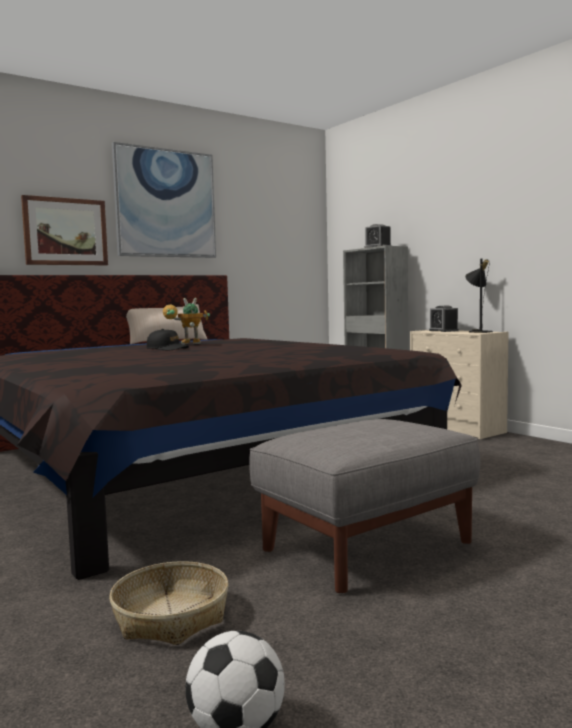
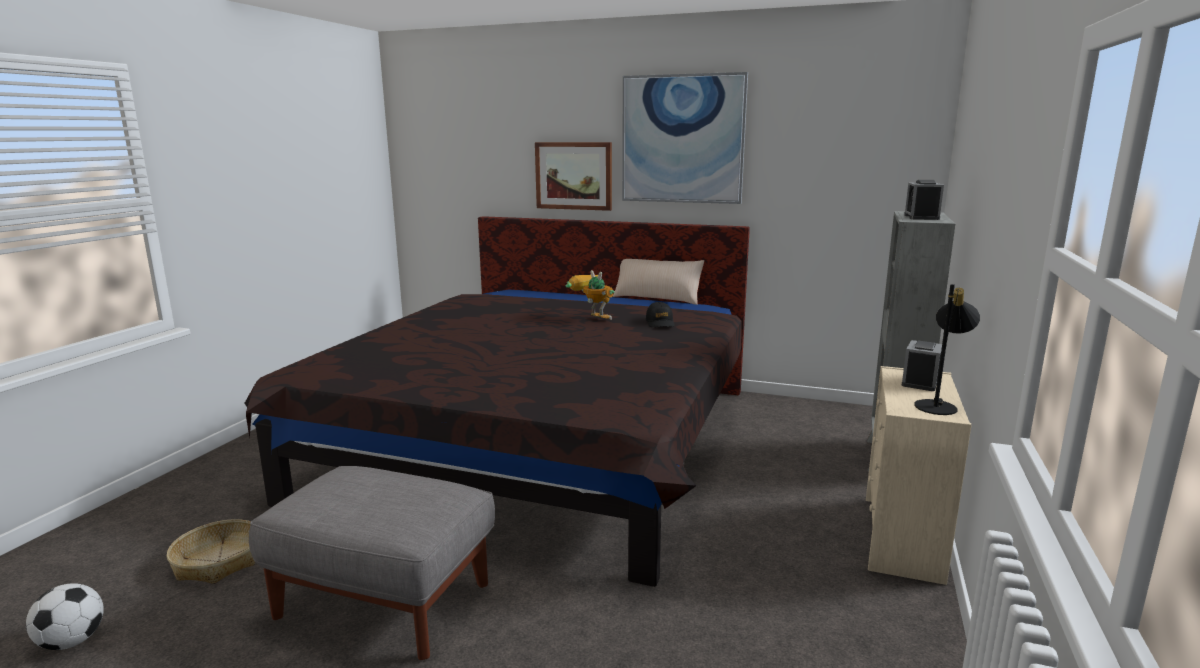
camera: 55 degrees right, 10 degrees up
black cap [147,329,189,351] -> black cap moved to [646,302,675,327]

